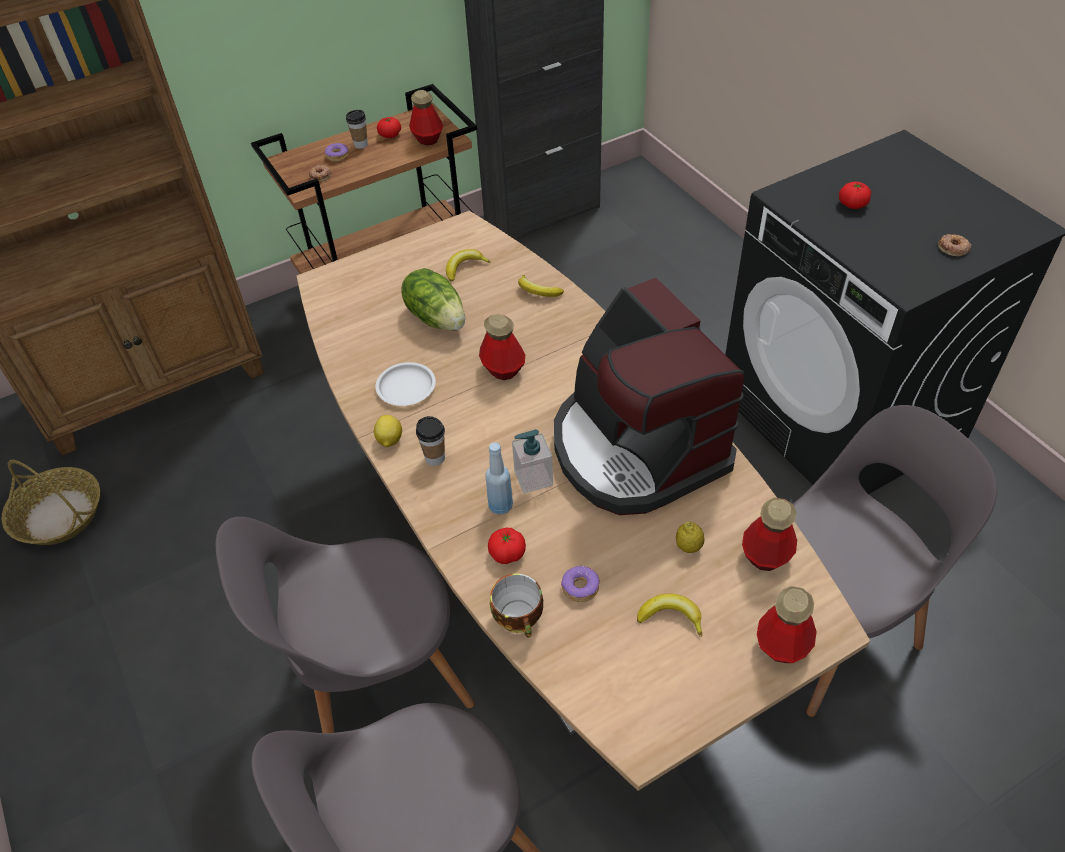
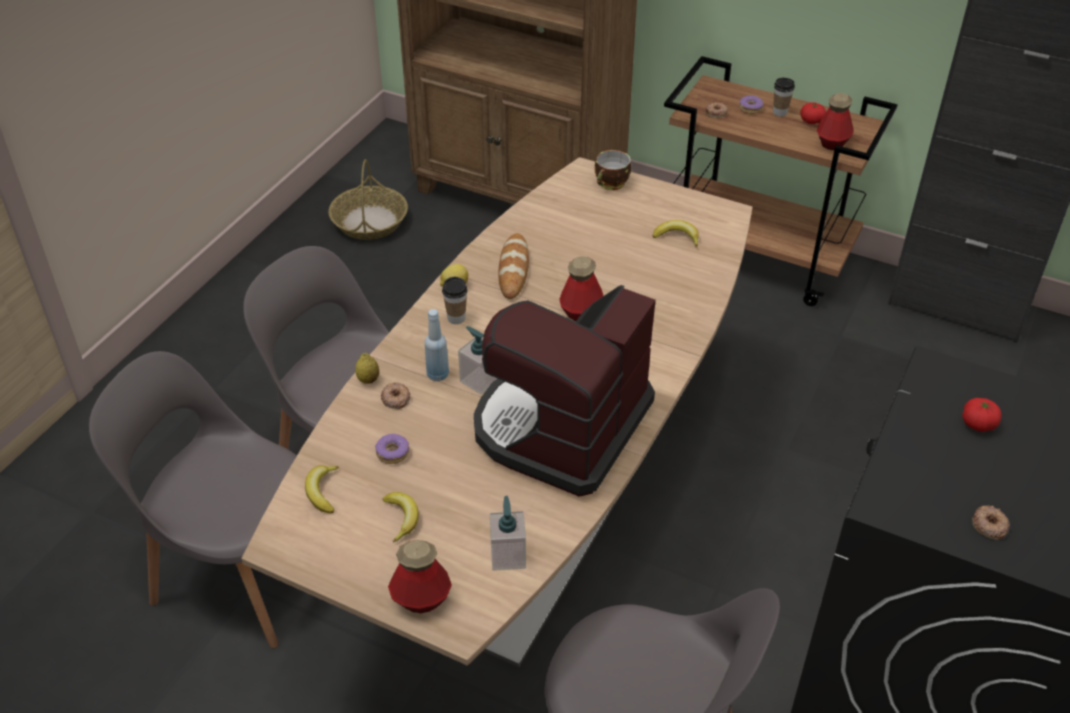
camera: 55 degrees right, 5 degrees down
white plate [376,362,436,406] -> bread [498,233,529,299]
lettuce [401,268,465,330] -> none
tomato [488,528,526,564] -> donut [381,382,410,409]
cup [490,574,543,637] -> cup moved to [595,150,631,190]
banana [518,275,564,297] -> banana moved to [305,465,339,513]
lemon [676,521,704,553] -> lemon moved to [355,353,379,384]
bottle [742,498,797,571] -> soap dispenser [490,496,526,571]

